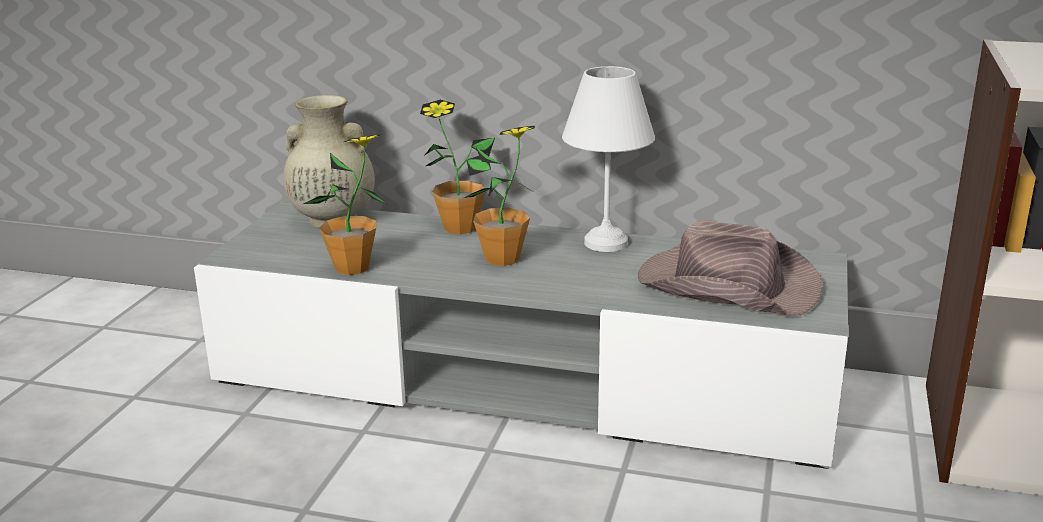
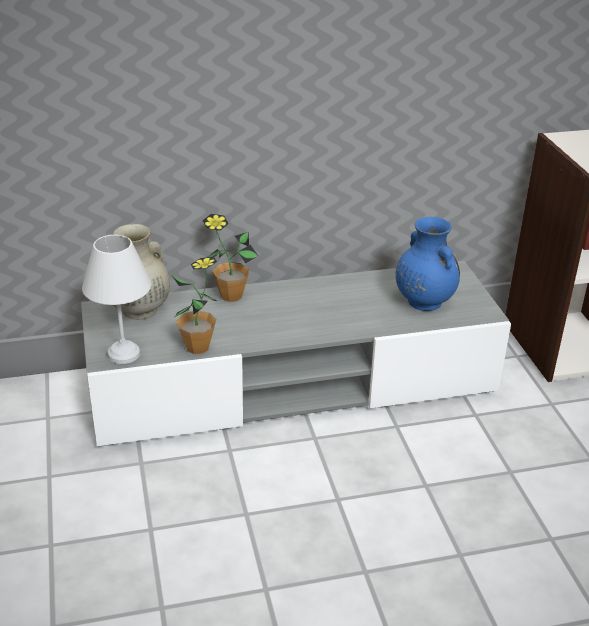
camera: 30 degrees left, 10 degrees up
potted plant [464,126,535,266] -> none
white table lamp [562,66,655,252] -> white table lamp moved to [82,235,152,364]
brown hat [638,220,823,316] -> blue vase [395,217,460,311]

